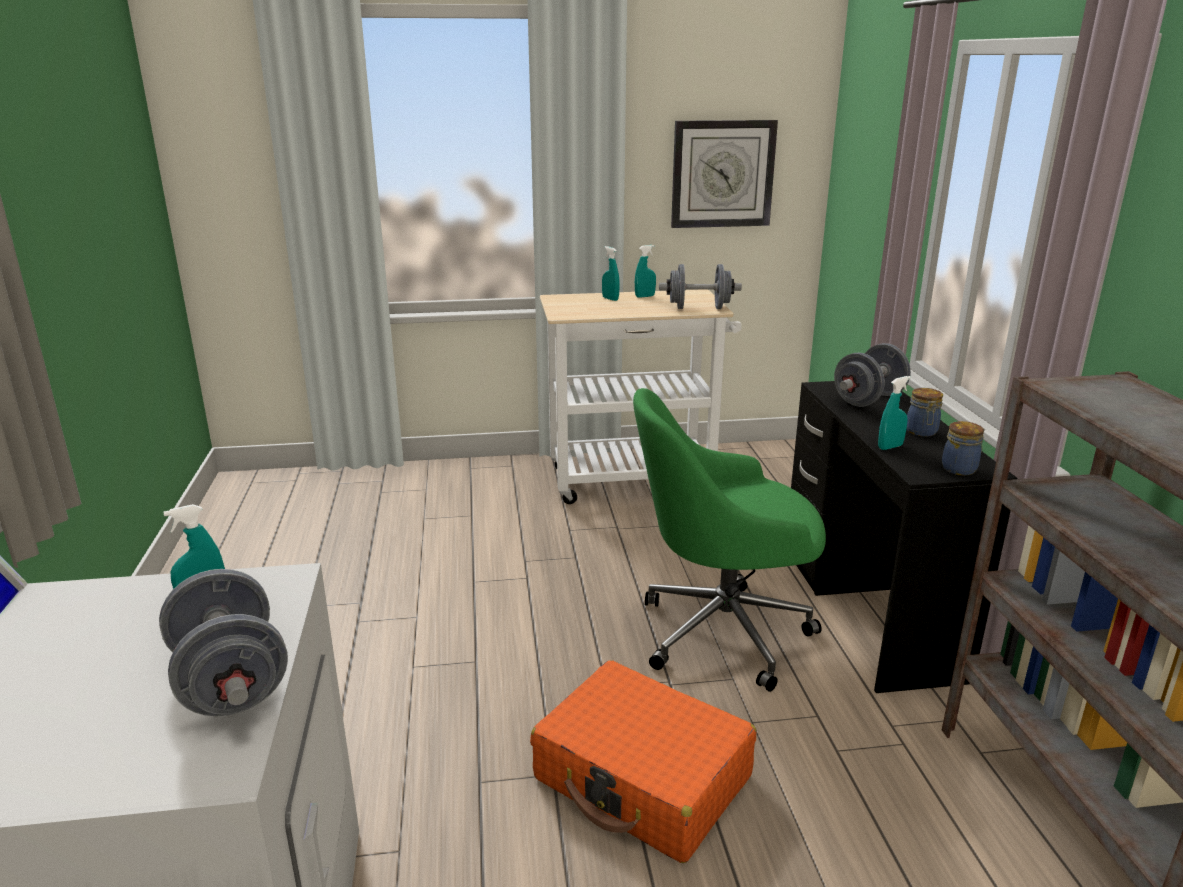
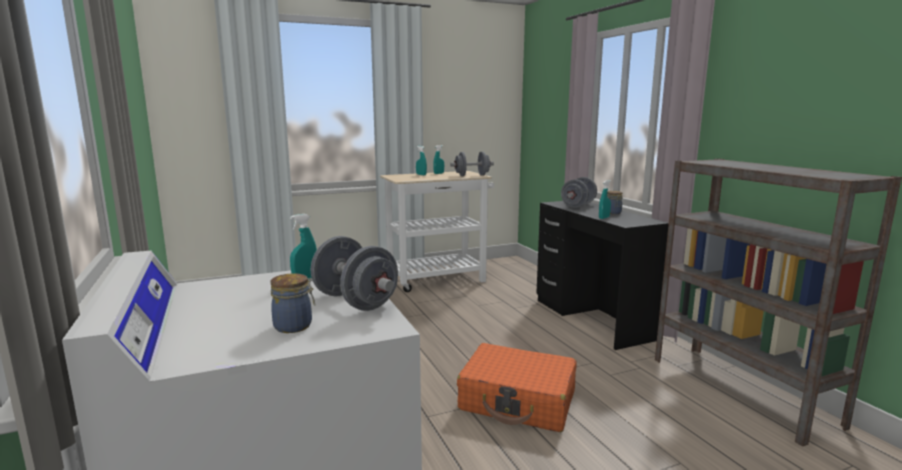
camera: 15 degrees left, 10 degrees down
green office chair [633,388,826,692] -> none
wall clock [671,120,778,228] -> none
jar [942,421,985,475] -> jar moved to [271,273,315,333]

